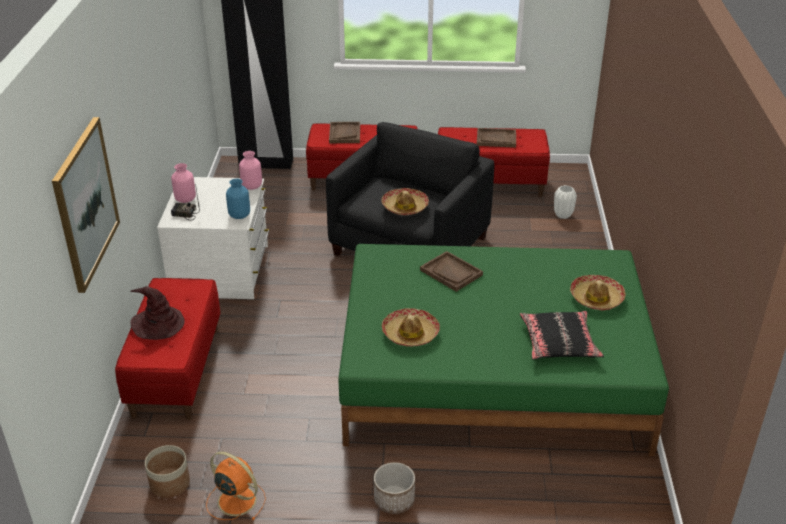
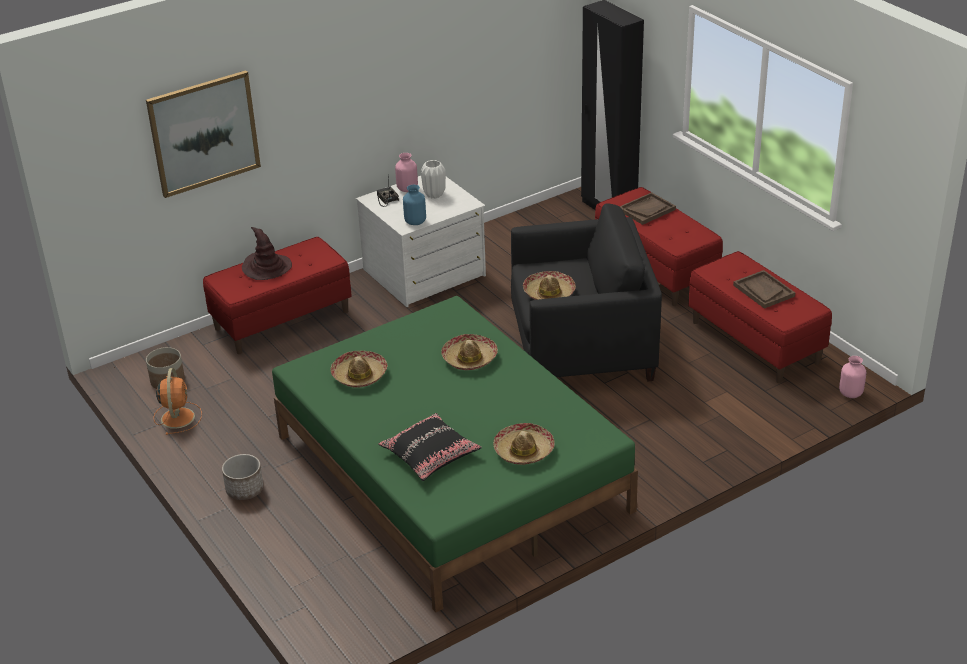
camera: 55 degrees right, 0 degrees up
pink vase [239,151,262,190] -> pink vase moved to [839,356,867,398]
brown tray [420,251,483,292] -> hat [442,334,498,370]
white vase [554,185,577,219] -> white vase moved to [421,160,446,198]

